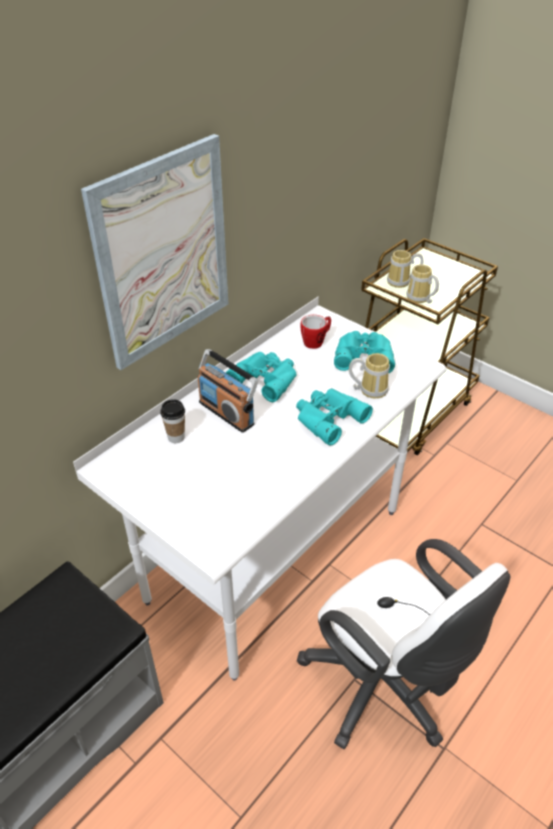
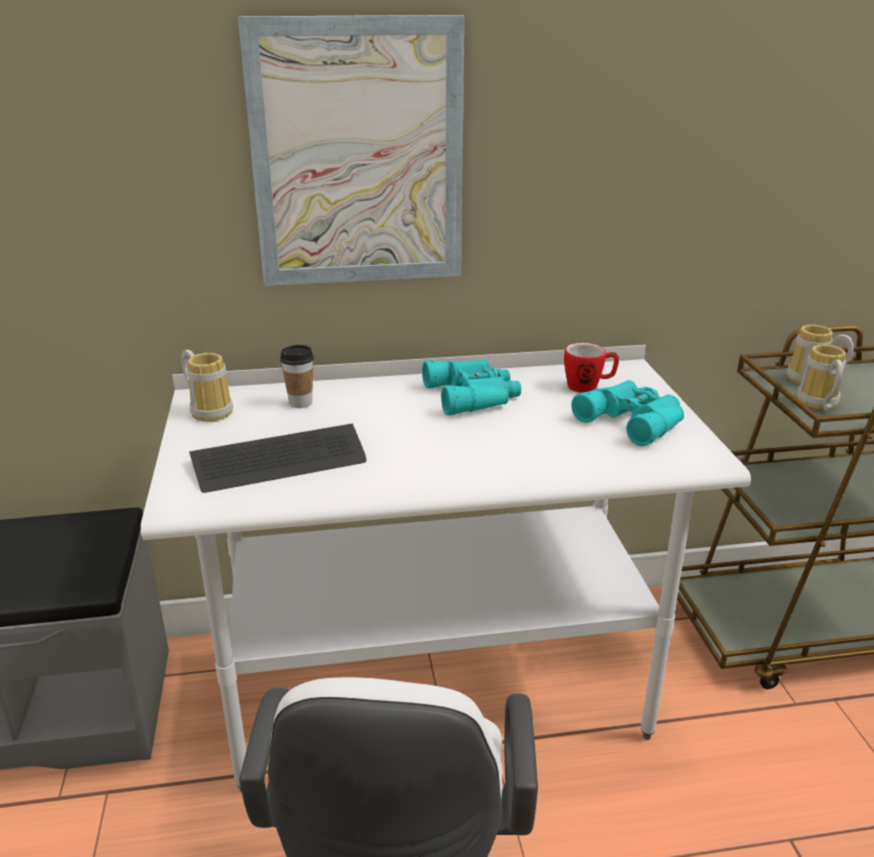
camera: 40 degrees right, 15 degrees down
radio [198,349,258,433] -> none
turquoise binoculars [296,389,373,445] -> none
mug [349,353,390,399] -> mug moved to [181,350,233,422]
none -> keyboard [189,424,367,493]

